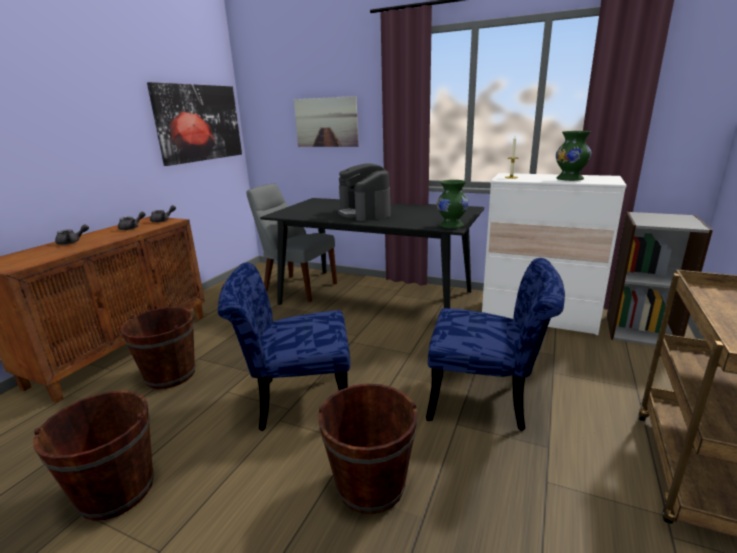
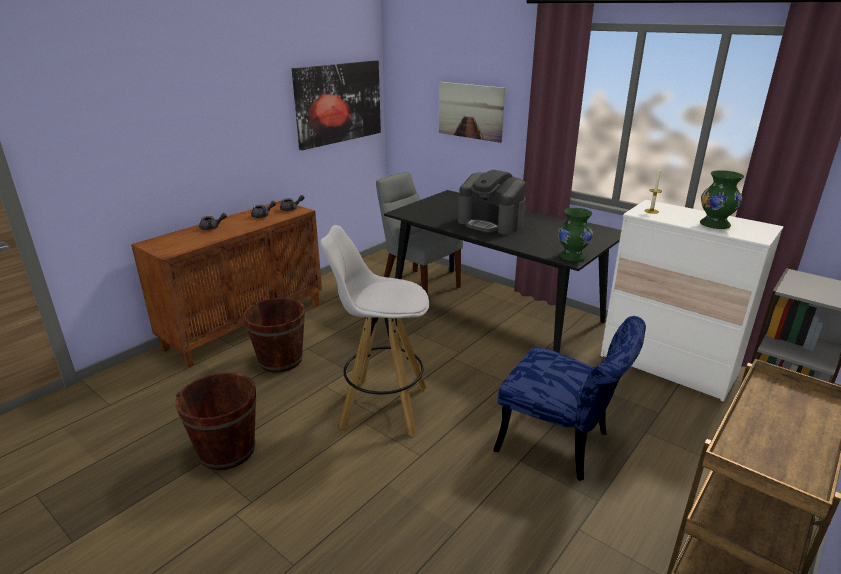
camera: 15 degrees right, 5 degrees up
blue chair [218,262,350,431] -> white stool [320,225,429,436]
brown bucket [318,384,417,514] -> none
coffee machine [338,164,391,221] -> coffee machine turned 45 degrees counterclockwise [458,170,526,235]

